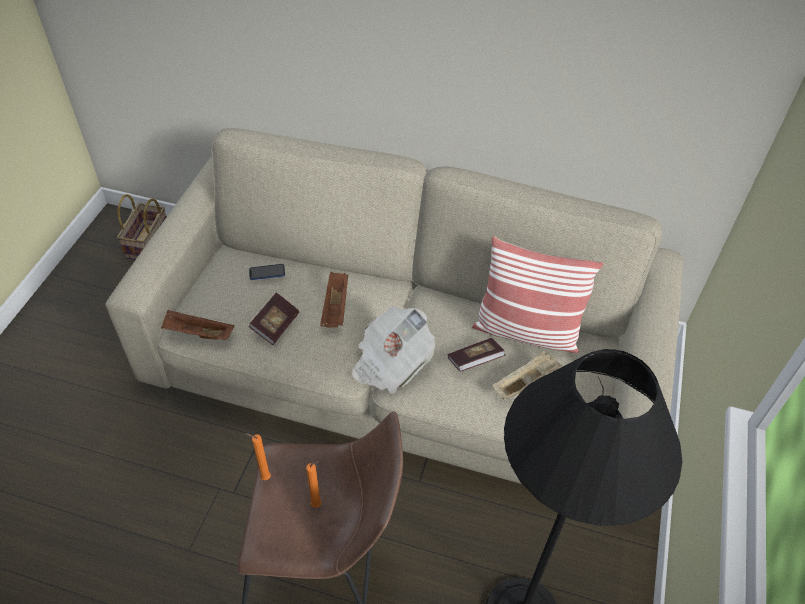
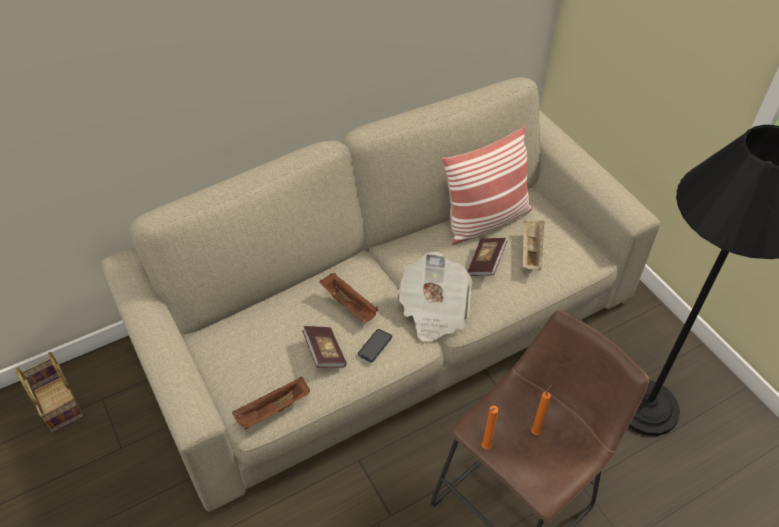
camera: 45 degrees left, 0 degrees up
phone [249,264,285,280] -> phone moved to [358,329,392,362]

